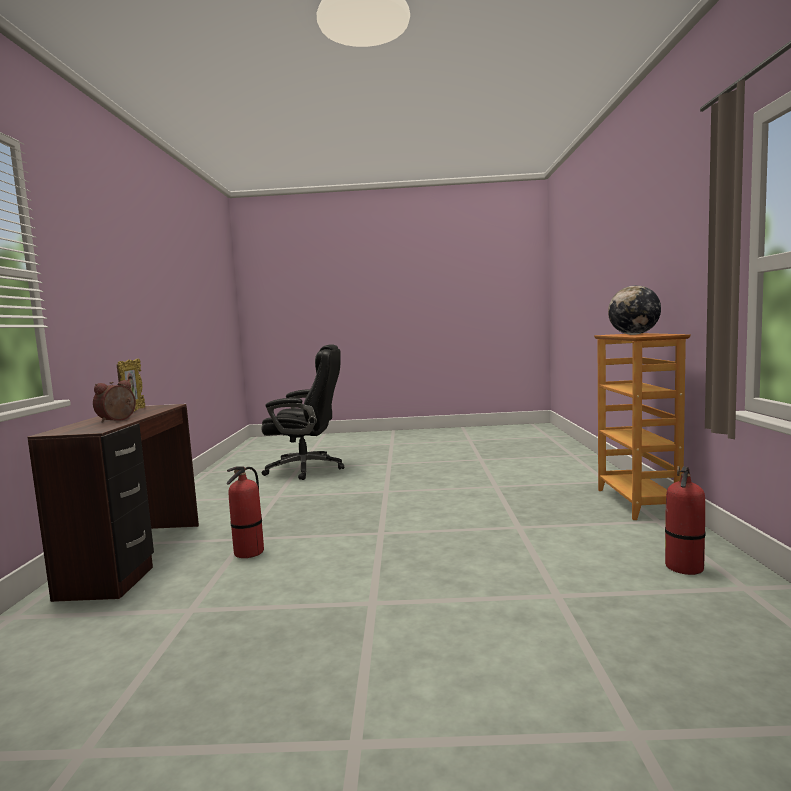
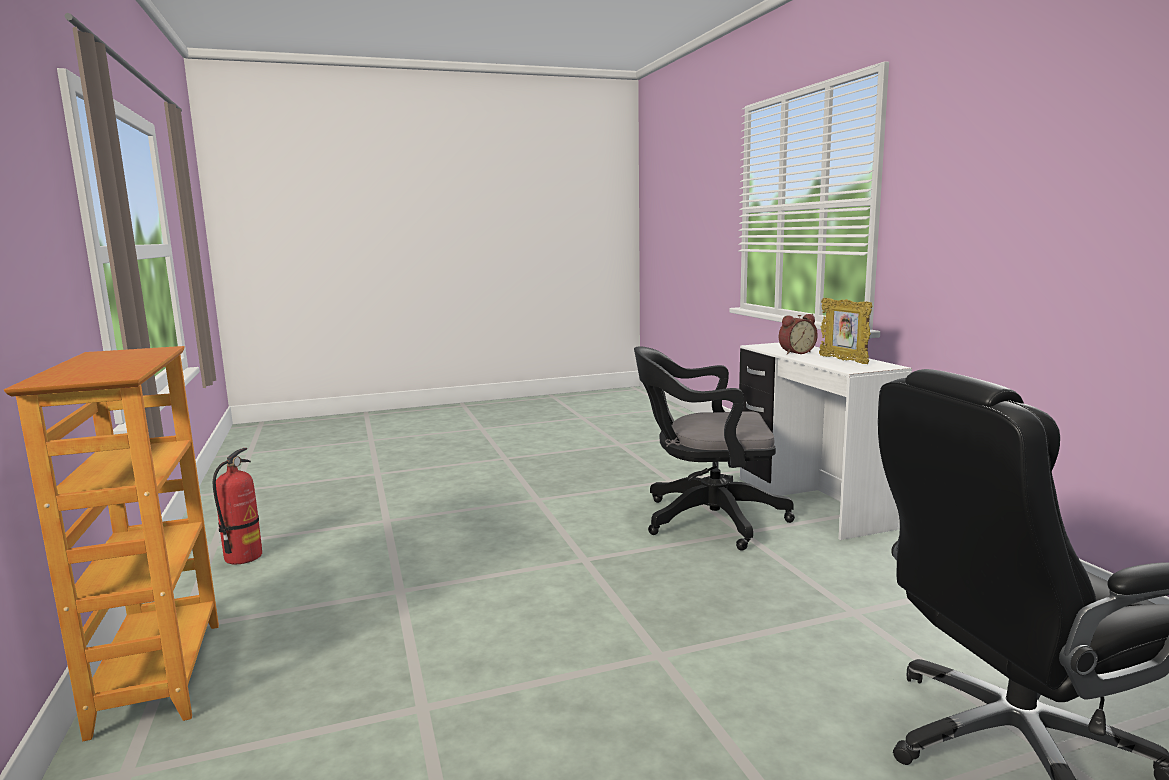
camera: 160 degrees right, 5 degrees up
brown desk [27,404,199,602] -> white desk [739,343,912,540]
alarm clock [93,380,136,423] -> alarm clock turned 60 degrees clockwise [779,314,818,355]
fire extinguisher [227,466,264,558] -> black office chair [634,346,795,550]
globe [608,285,661,335] -> none

